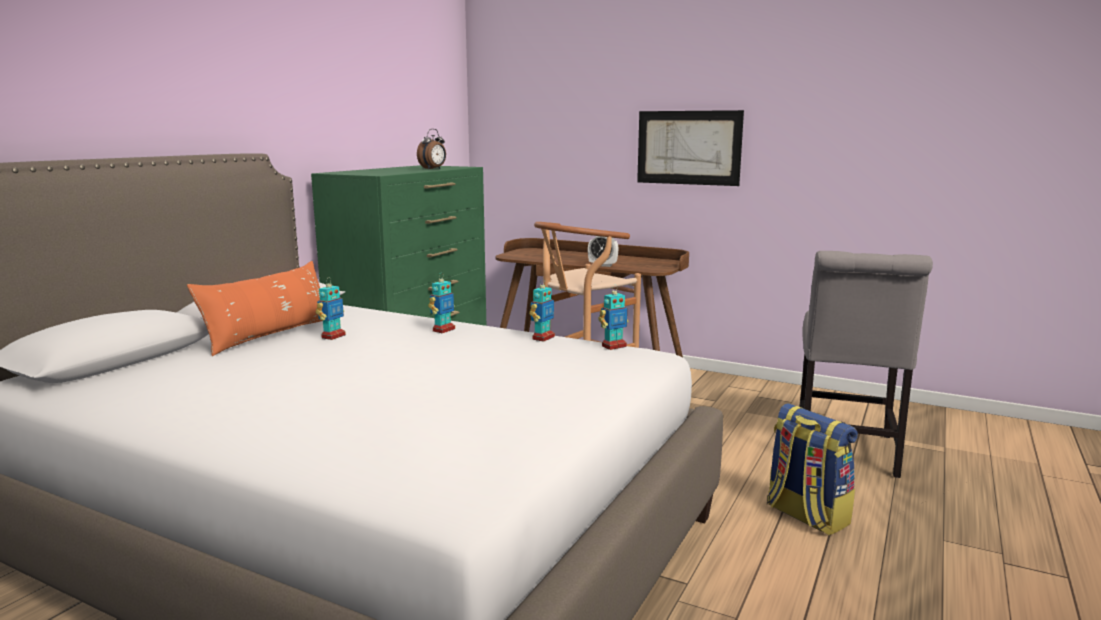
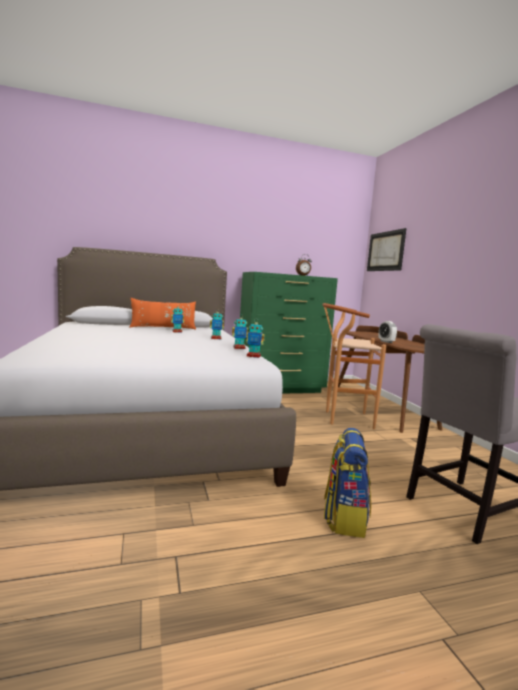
camera: 45 degrees right, 5 degrees down
picture [637,110,744,186] -> picture moved to [367,228,407,271]

